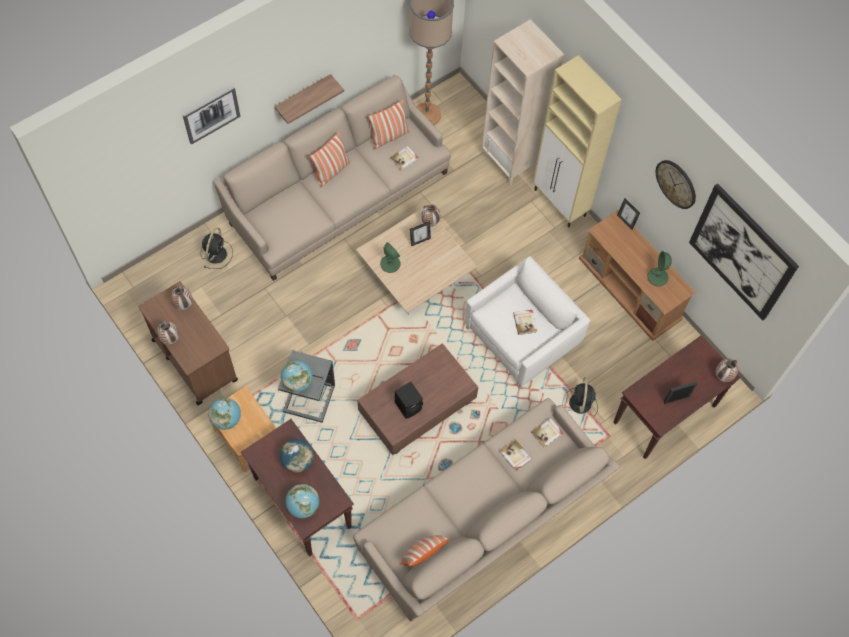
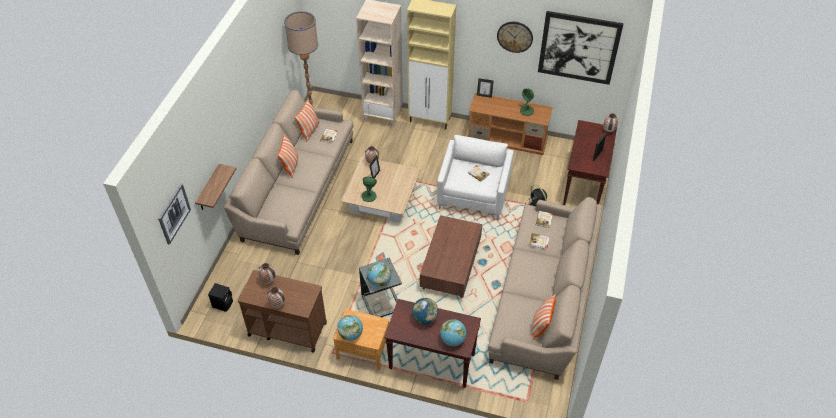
camera: 35 degrees left, 15 degrees down
picture [183,86,240,145] -> picture moved to [158,183,191,245]
black fan [201,228,233,269] -> none
shelf [274,74,344,124] -> shelf moved to [195,164,236,210]
black speaker [395,382,423,419] -> black speaker moved to [208,283,233,312]

